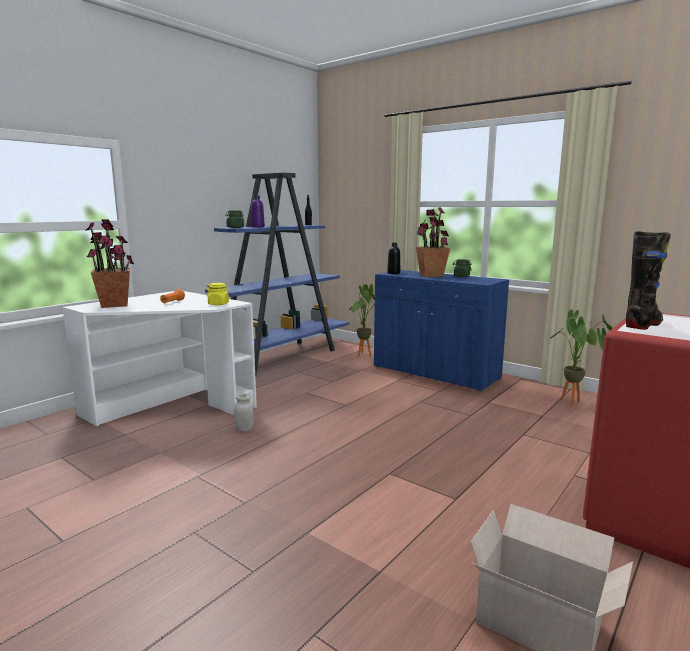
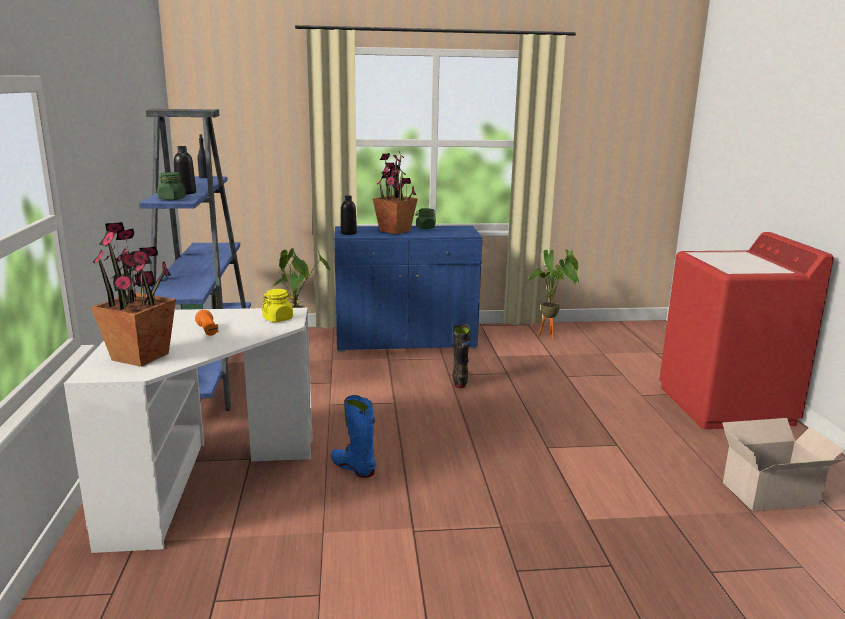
camera: 45 degrees left, 5 degrees up
white jar [234,394,254,431] -> blue boot [331,395,376,478]
purple bottle [251,195,265,227] -> black bottle [174,146,196,194]
black boot [626,231,671,330] -> black boot moved to [453,324,471,388]

